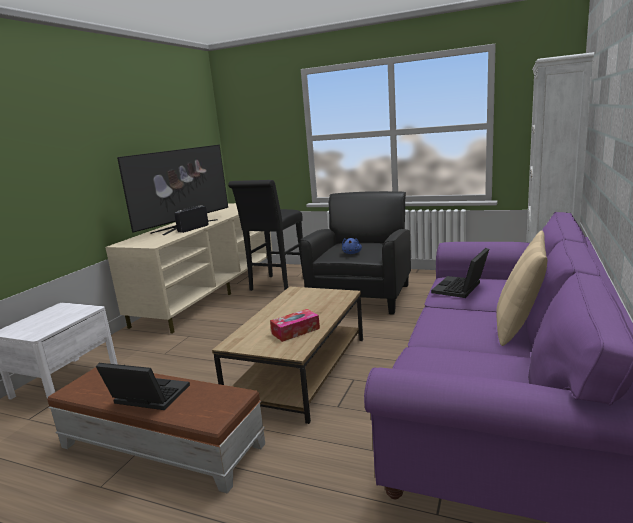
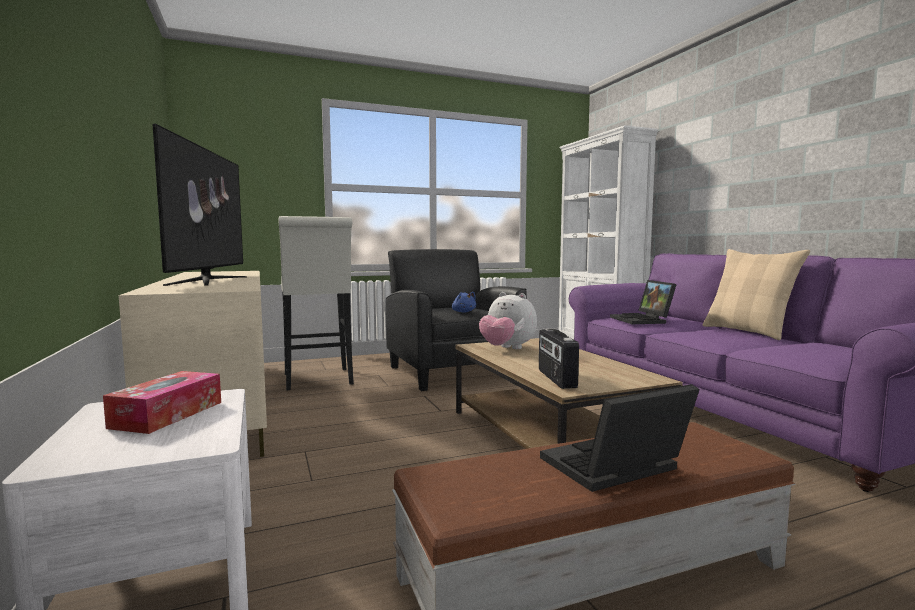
camera: 45 degrees left, 10 degrees down
radio [174,206,209,233] -> radio moved to [539,329,579,389]
black stool [228,180,304,291] -> white stool [278,216,354,390]
tissue box [270,309,320,342] -> tissue box moved to [103,371,221,434]
none -> plush toy [479,292,537,349]

